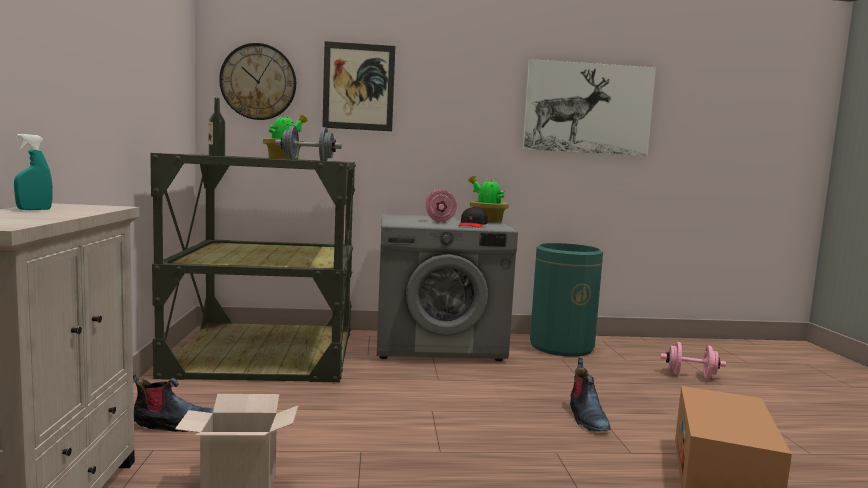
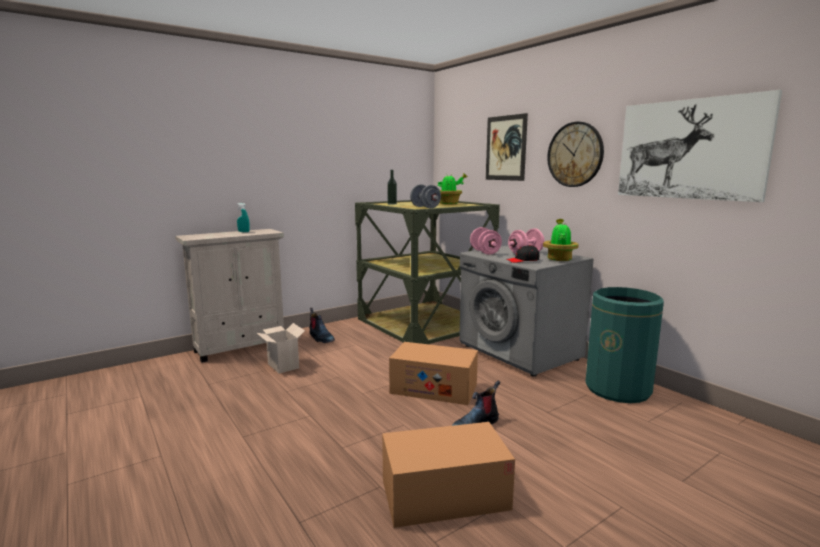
camera: 60 degrees right, 5 degrees up
wall clock [219,43,296,120] -> wall clock moved to [547,122,604,187]
pink dumbbell [660,342,726,379] -> pink dumbbell moved to [470,227,502,255]
none -> cardboard box [389,342,478,405]

